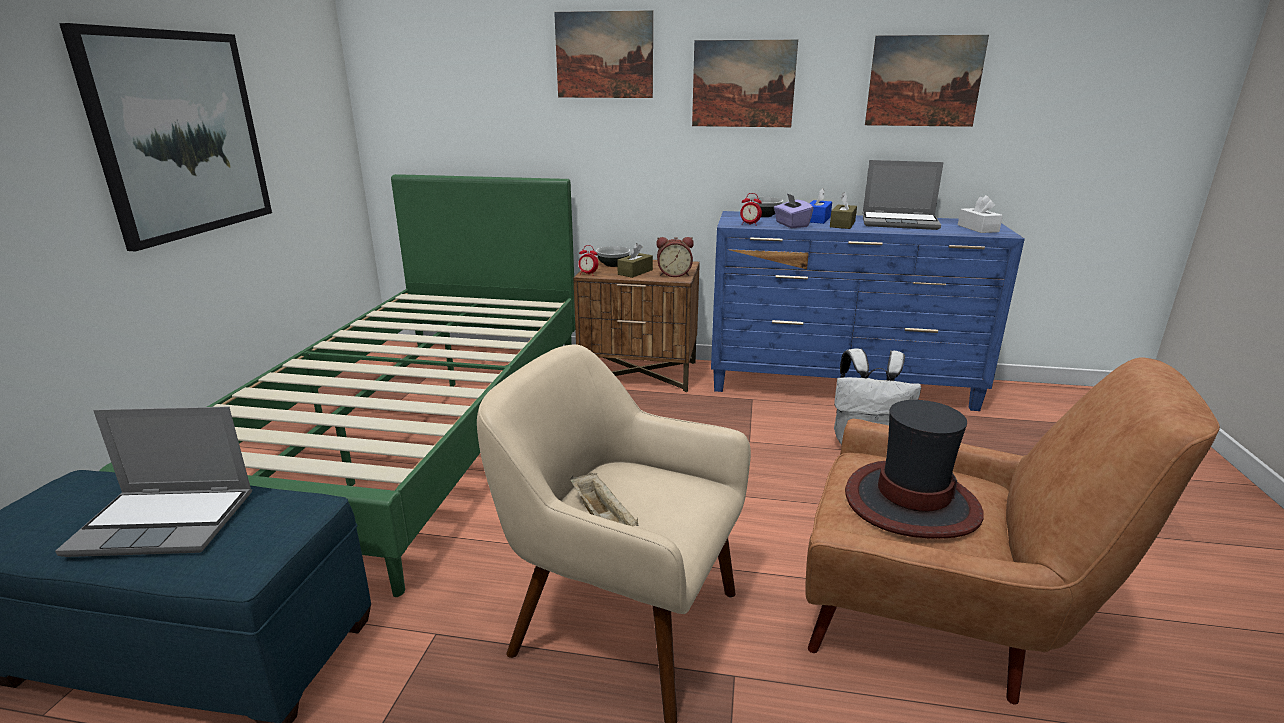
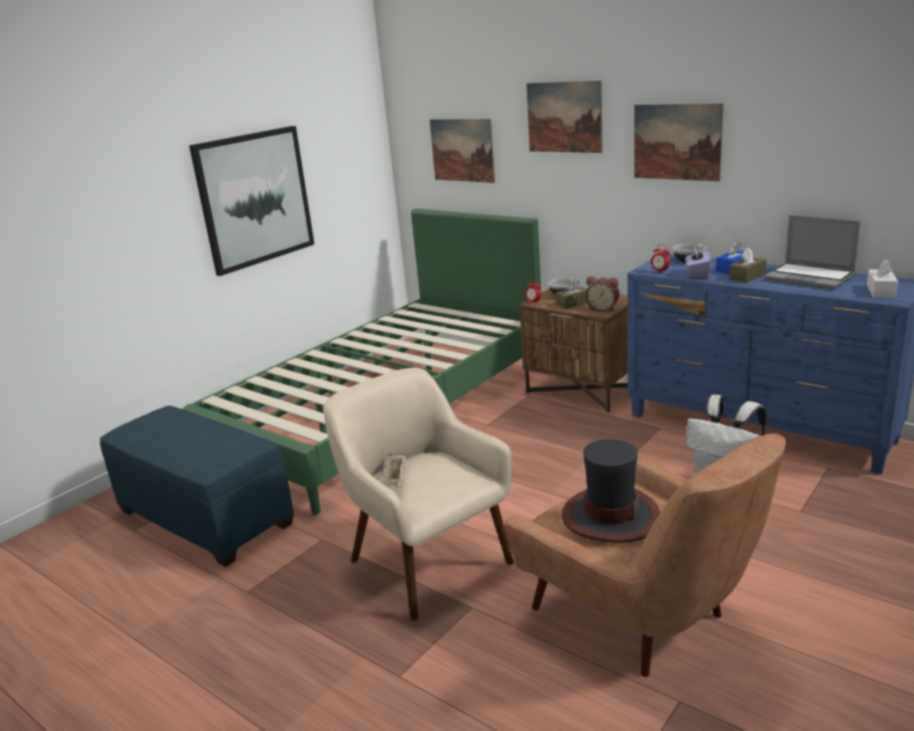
camera: 30 degrees right, 0 degrees up
laptop [55,407,252,557] -> none
picture [865,35,989,127] -> picture moved to [430,119,495,183]

